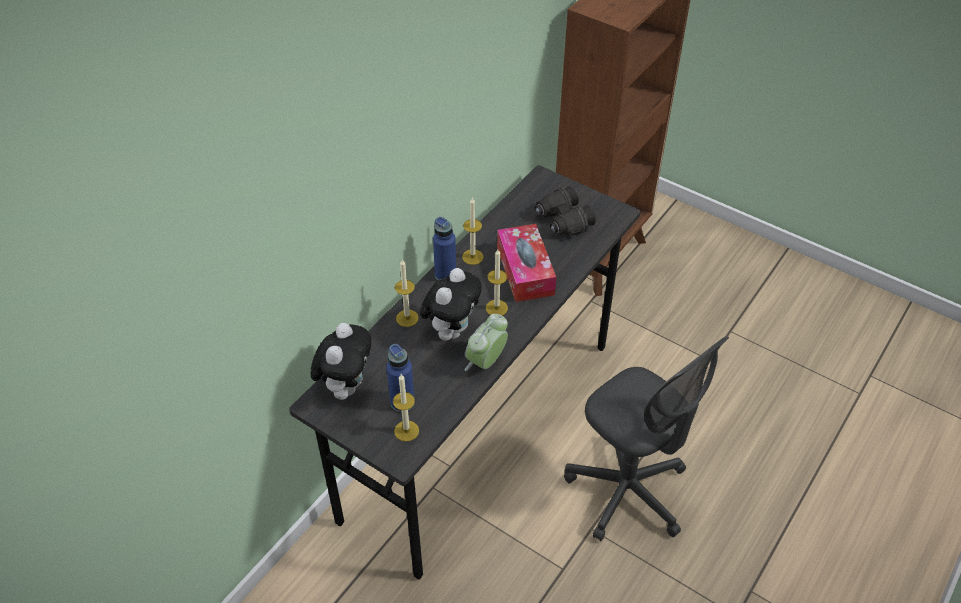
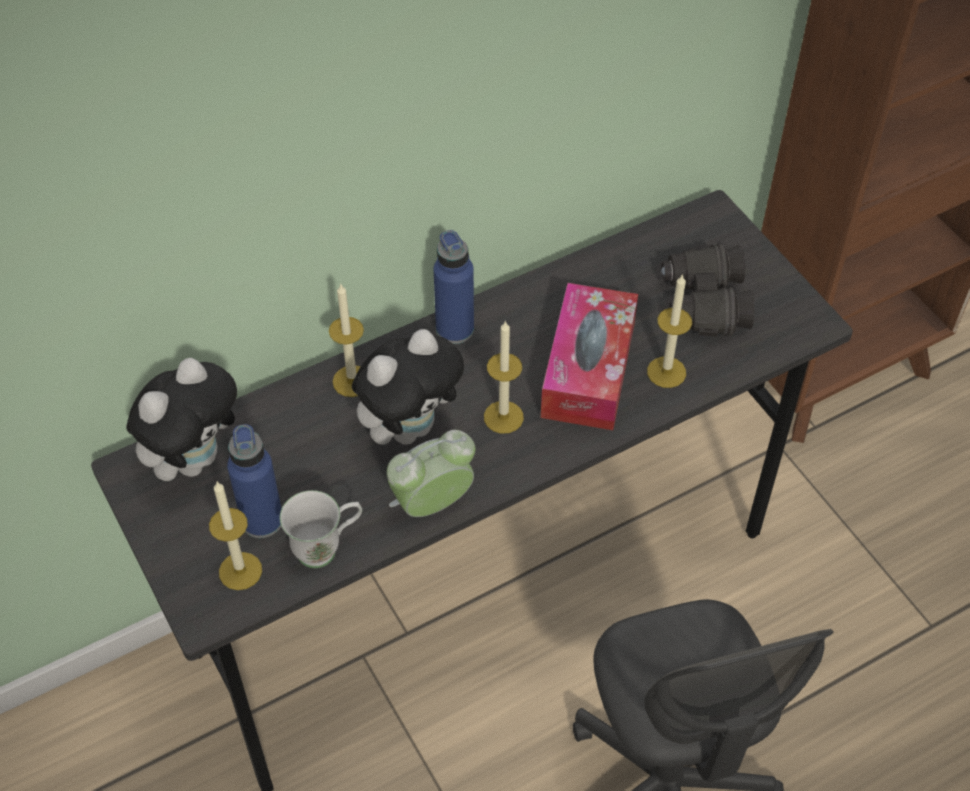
camera: 25 degrees right, 5 degrees up
candle [462,197,483,265] -> candle moved to [647,274,692,388]
none -> white mug [280,490,362,568]

